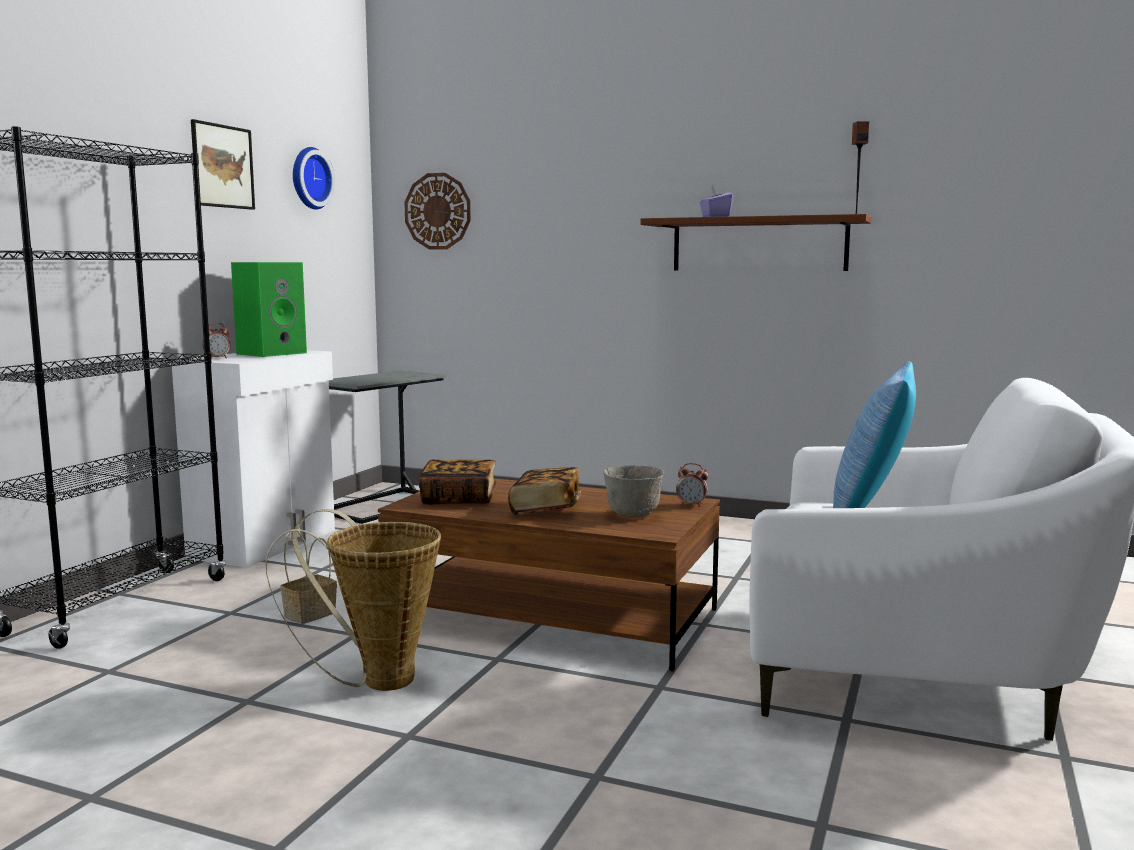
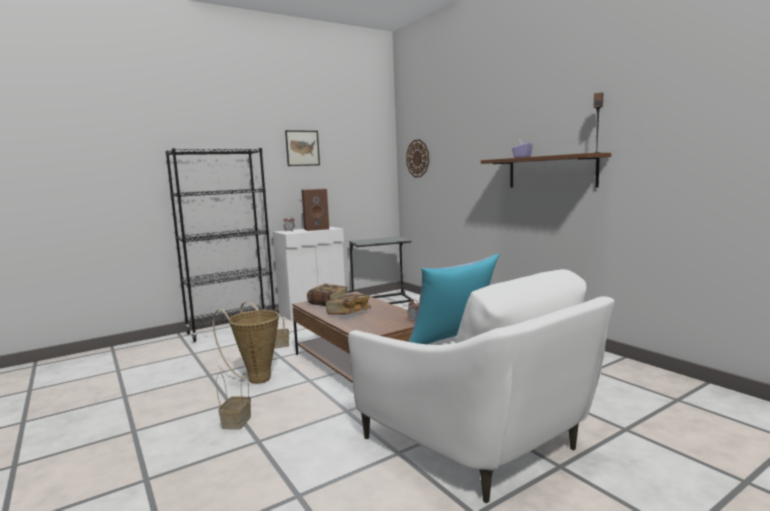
camera: 35 degrees right, 0 degrees up
green speaker [231,262,307,357] -> brown speaker [301,189,329,231]
wall clock [293,147,335,210] -> none
grey bowl [603,465,664,517] -> none
none -> basket [216,372,251,430]

